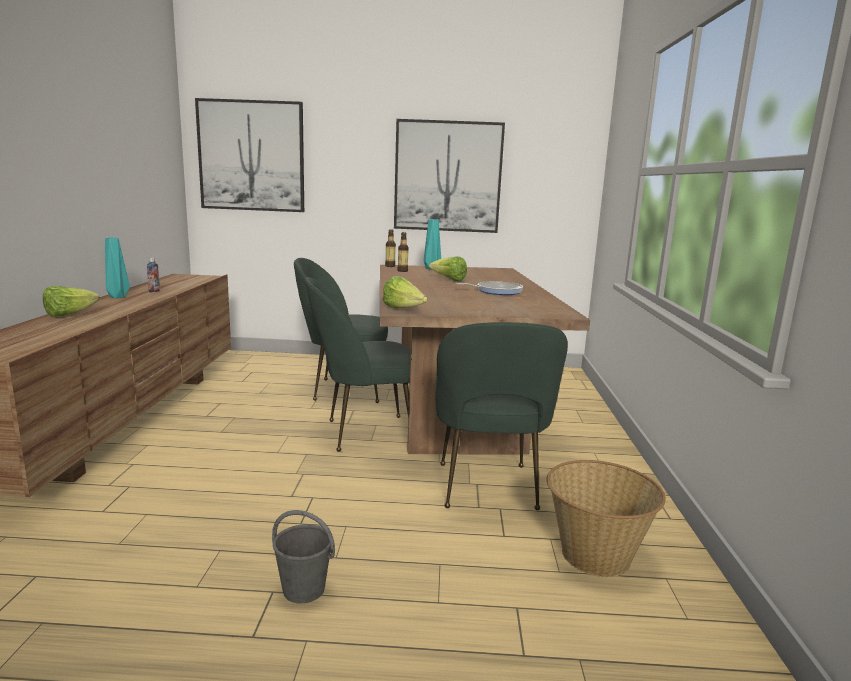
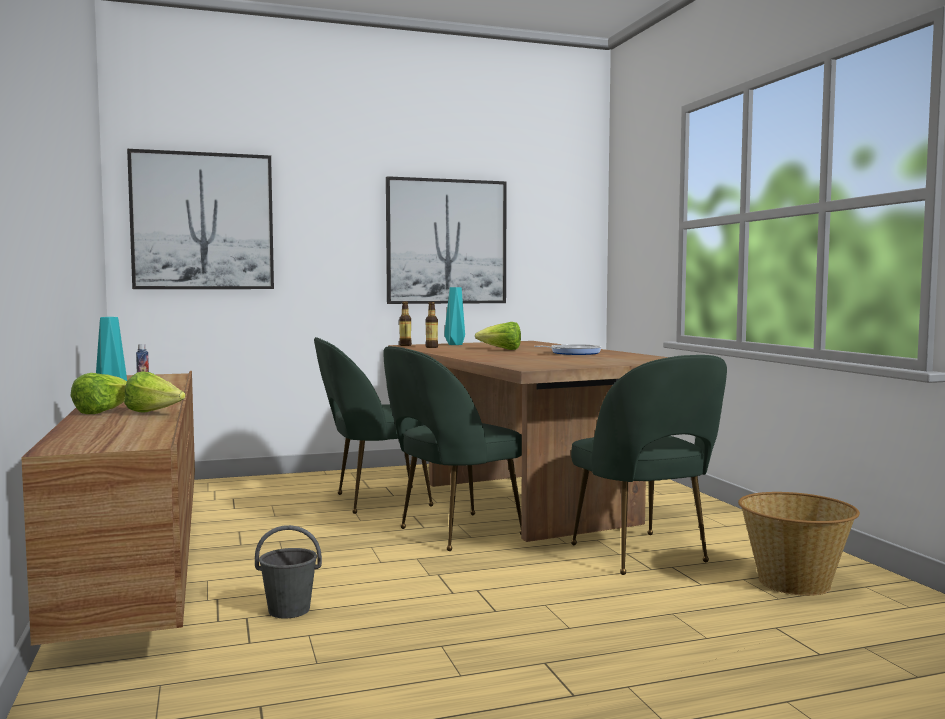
camera: 20 degrees left, 10 degrees down
grey bucket [272,510,335,604] -> grey bucket moved to [255,525,322,618]
lettuce [382,276,428,308] -> lettuce moved to [124,371,185,413]

